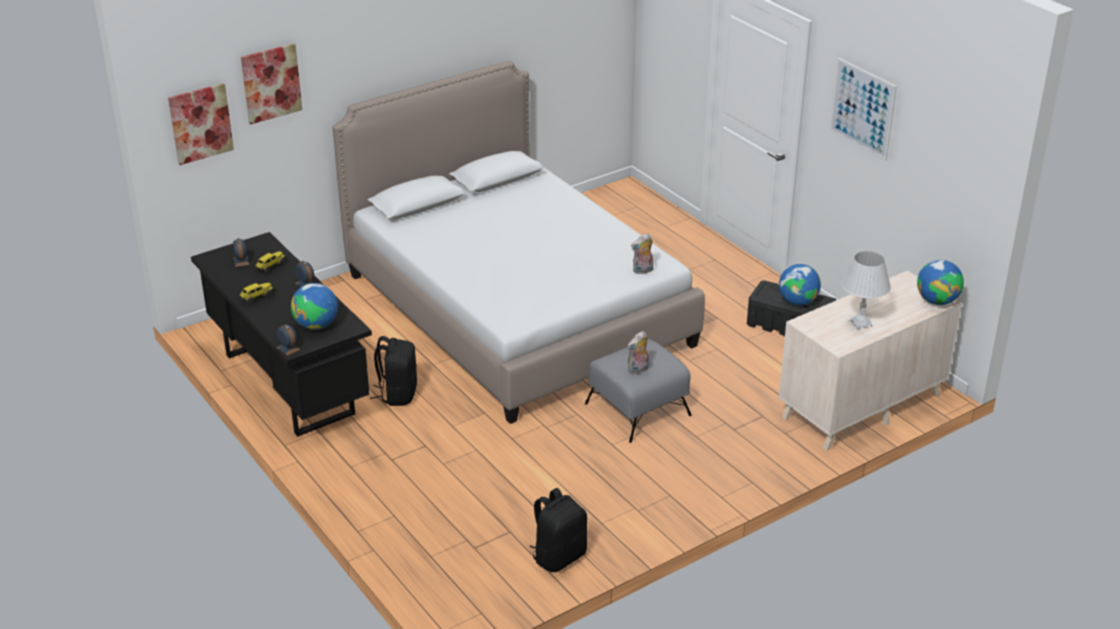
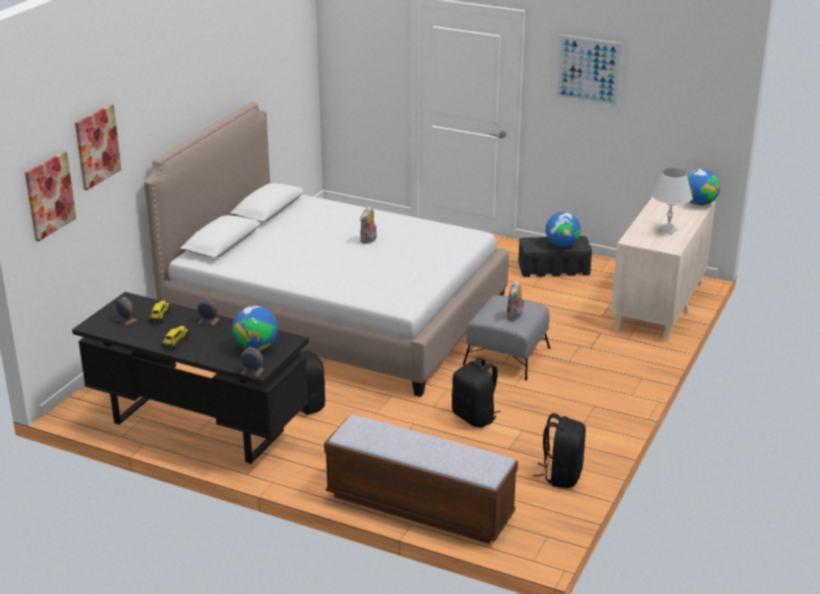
camera: 30 degrees left, 5 degrees down
plush toy [631,233,653,274] -> plush toy moved to [360,206,377,244]
none -> bench [324,415,518,544]
none -> black backpack [452,357,501,428]

